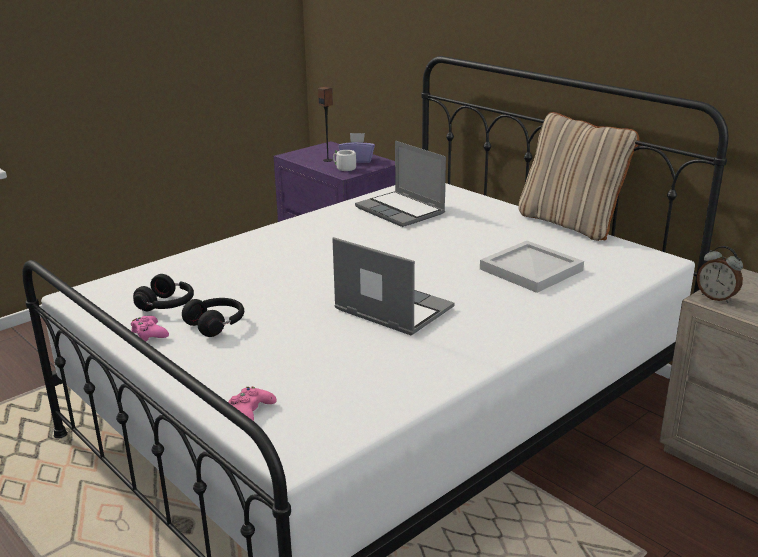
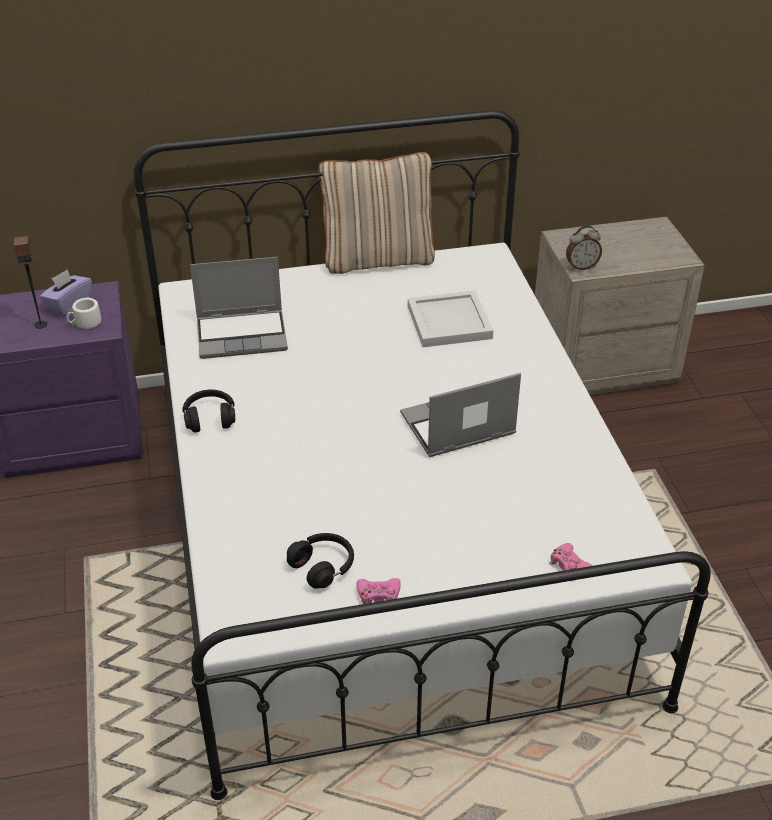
camera: 60 degrees left, 15 degrees up
black headphones [182,298,244,337] -> black headphones moved to [183,389,235,432]

